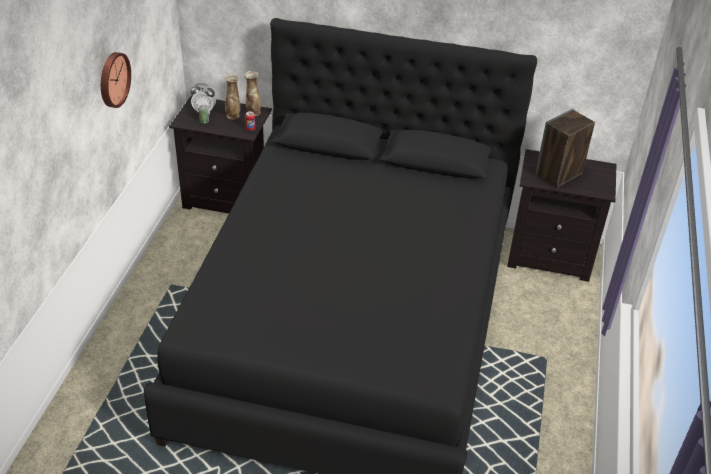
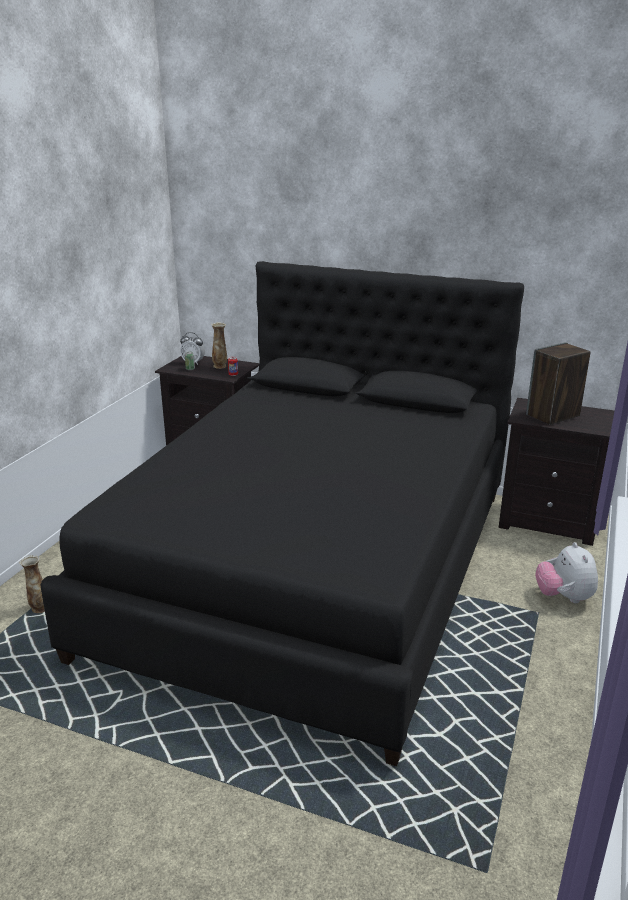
camera: 10 degrees right, 15 degrees down
wall clock [101,52,131,108] -> none
vase [244,71,261,116] -> vase moved to [19,555,45,613]
none -> plush toy [535,542,598,603]

